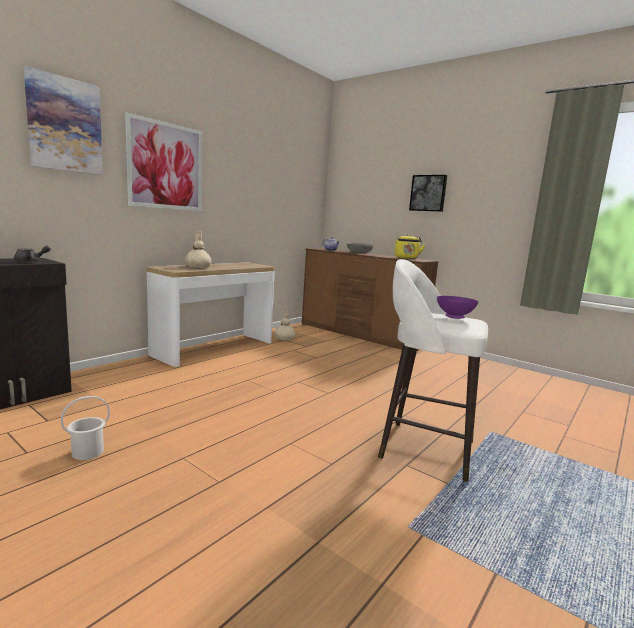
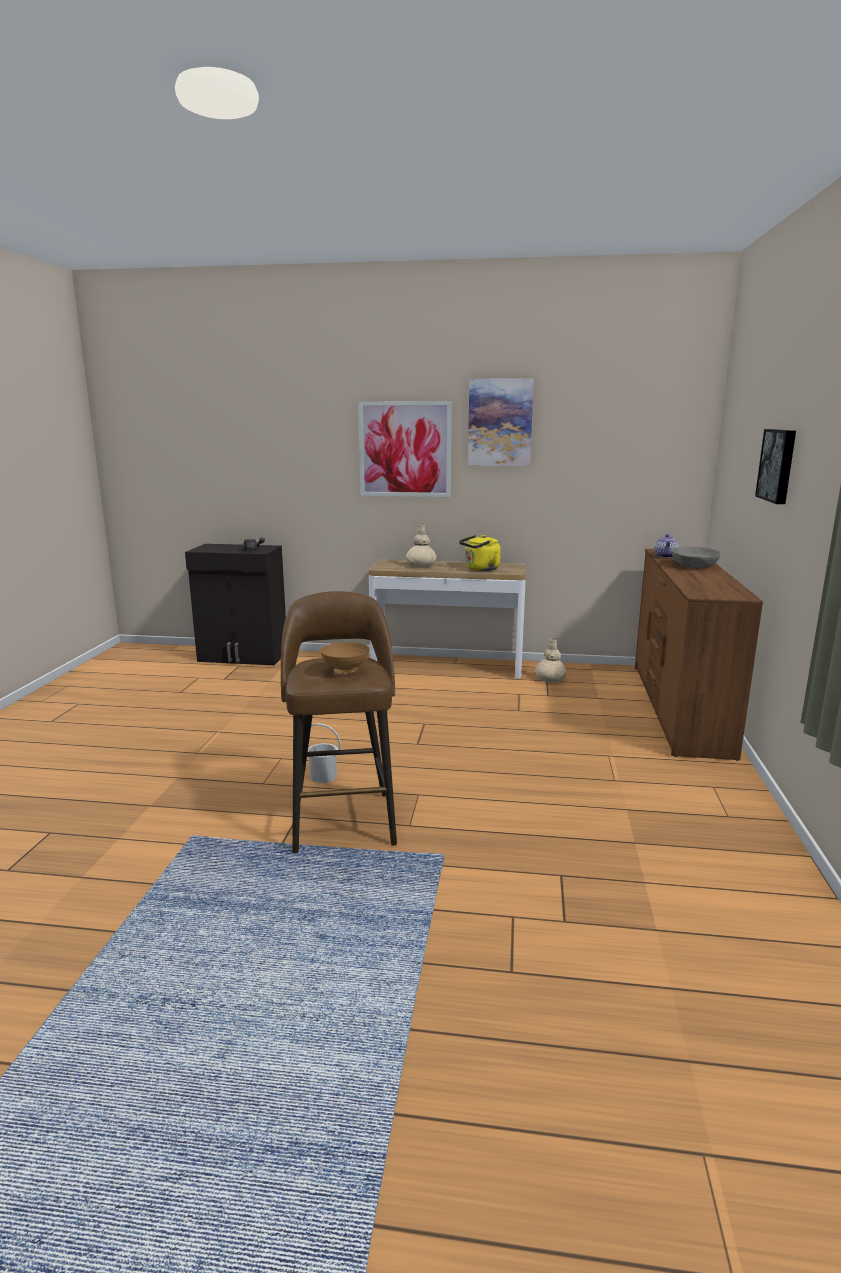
camera: 60 degrees right, 5 degrees up
picture [24,66,103,175] -> picture moved to [468,378,534,466]
white bucket [61,396,110,460] -> white bucket moved to [308,723,341,783]
white stool [378,259,488,482] -> brown stool [281,591,397,853]
yellow kettle [395,234,425,259] -> yellow kettle moved to [459,535,501,571]
purple bowl [437,296,478,319] -> brown bowl [320,642,369,674]

